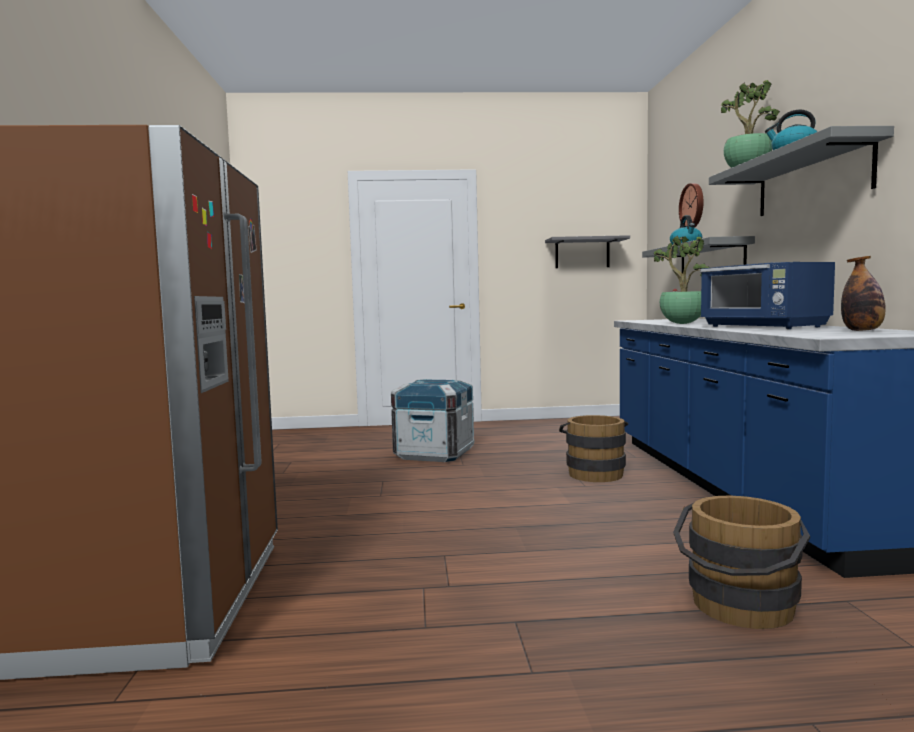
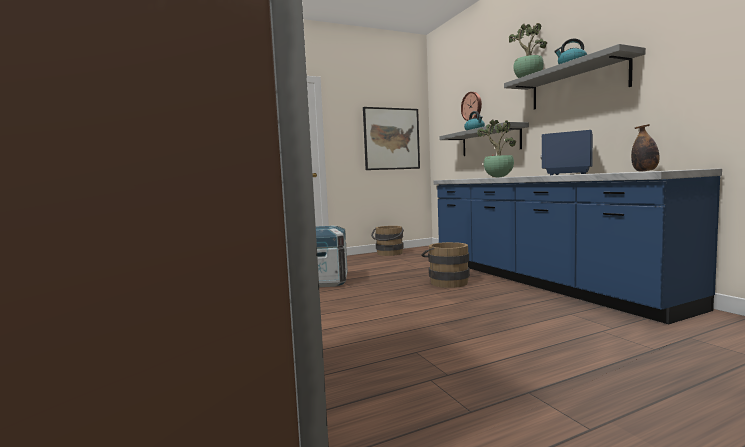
camera: 20 degrees left, 0 degrees up
grey shelf [545,235,630,268] -> picture [363,107,420,170]
brown bucket [673,496,810,629] -> brown bucket moved to [371,226,404,256]
blue microwave [700,262,835,329] -> blue microwave turned 75 degrees clockwise [540,130,593,175]

